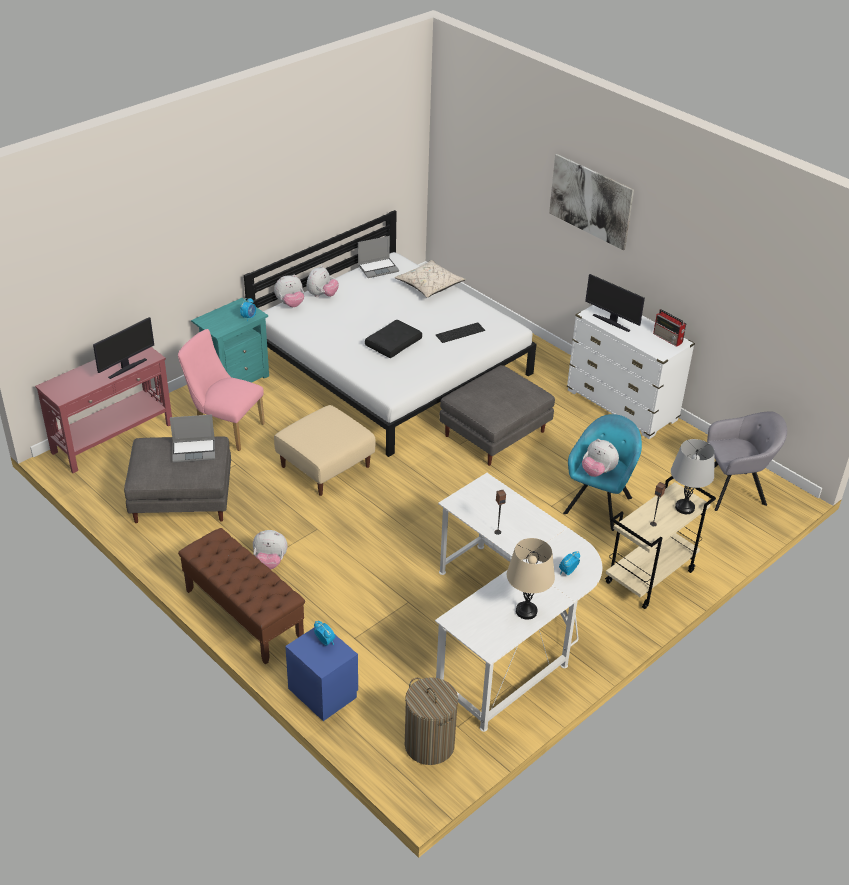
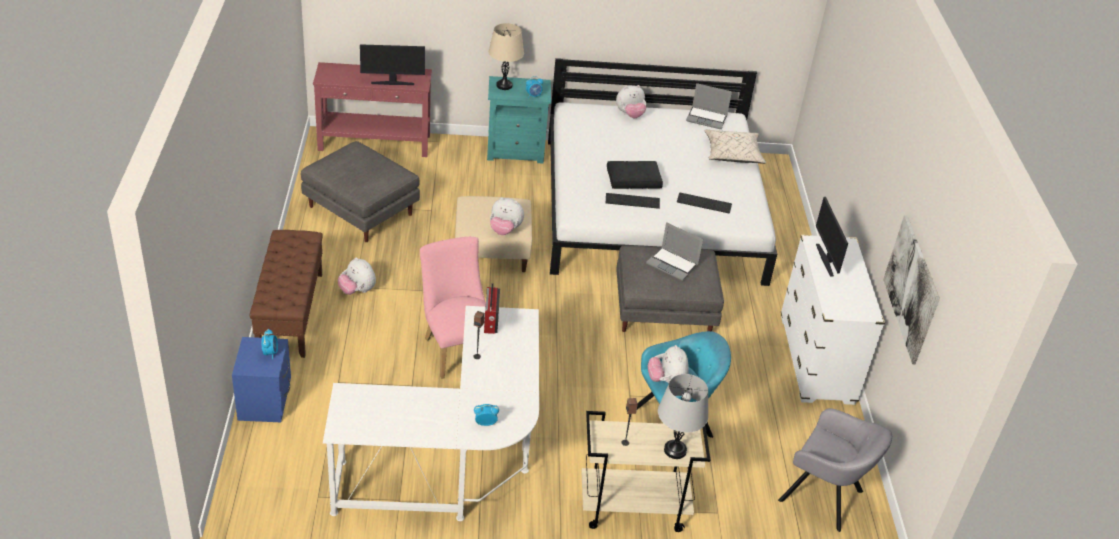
camera: 40 degrees right, 0 degrees up
laptop [170,415,215,463] -> laptop moved to [646,222,703,281]
pink chair [178,329,265,451] -> pink chair moved to [420,237,486,379]
plush toy [274,274,304,307] -> plush toy moved to [490,197,524,235]
laundry basket [405,677,458,765] -> none
beige table lamp [507,538,555,620] -> beige table lamp moved to [489,23,524,90]
picture [549,154,634,250] -> picture moved to [883,215,940,364]
radio [653,309,686,347] -> radio moved to [484,283,500,334]
none -> keyboard [606,193,660,209]

